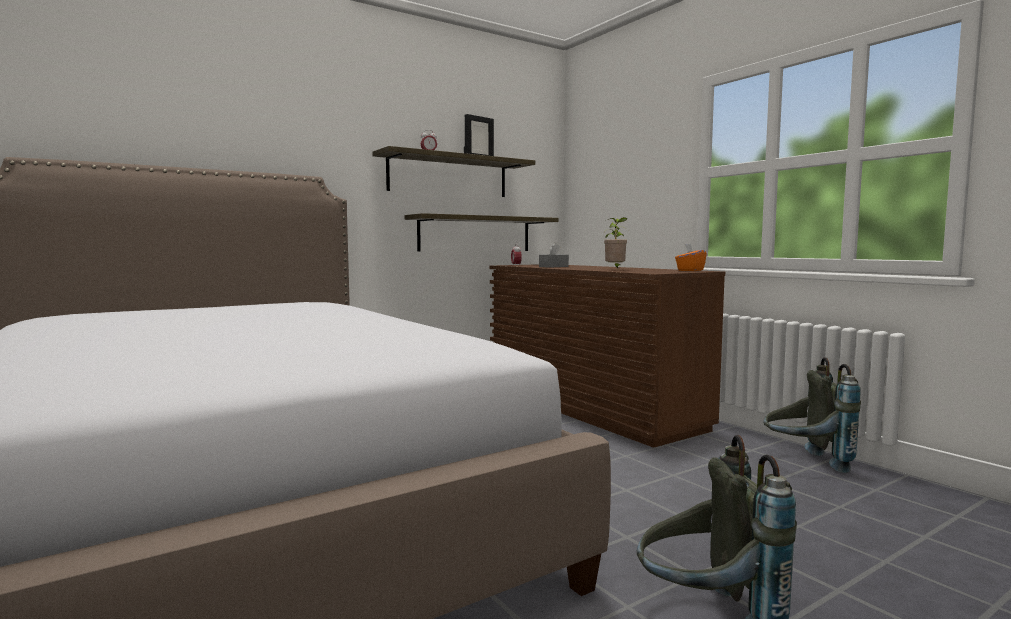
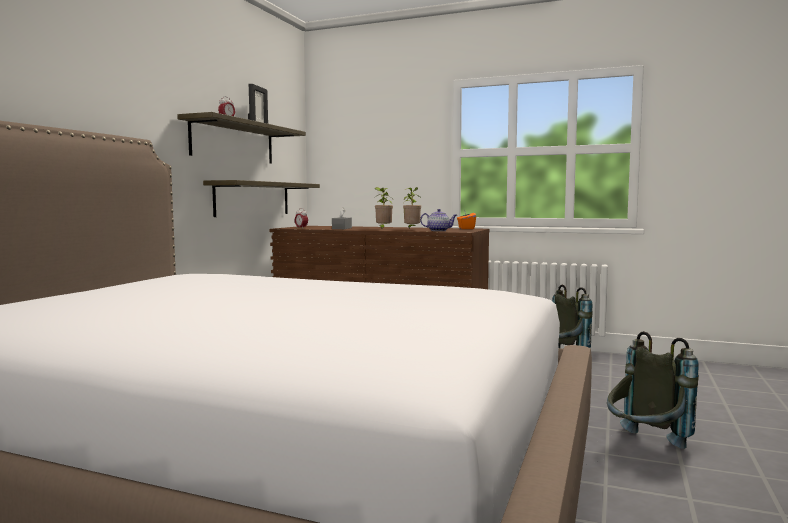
camera: 35 degrees left, 0 degrees up
none -> potted plant [375,187,393,230]
none -> teapot [420,209,457,231]

